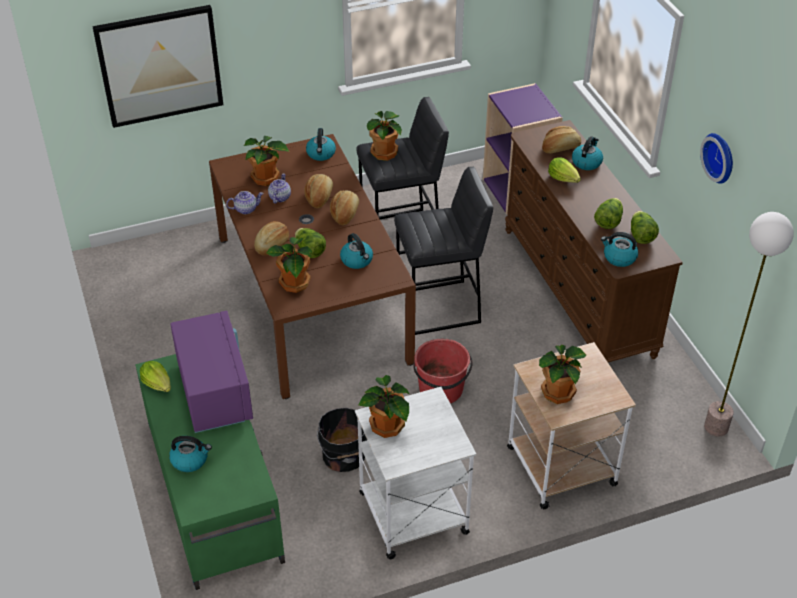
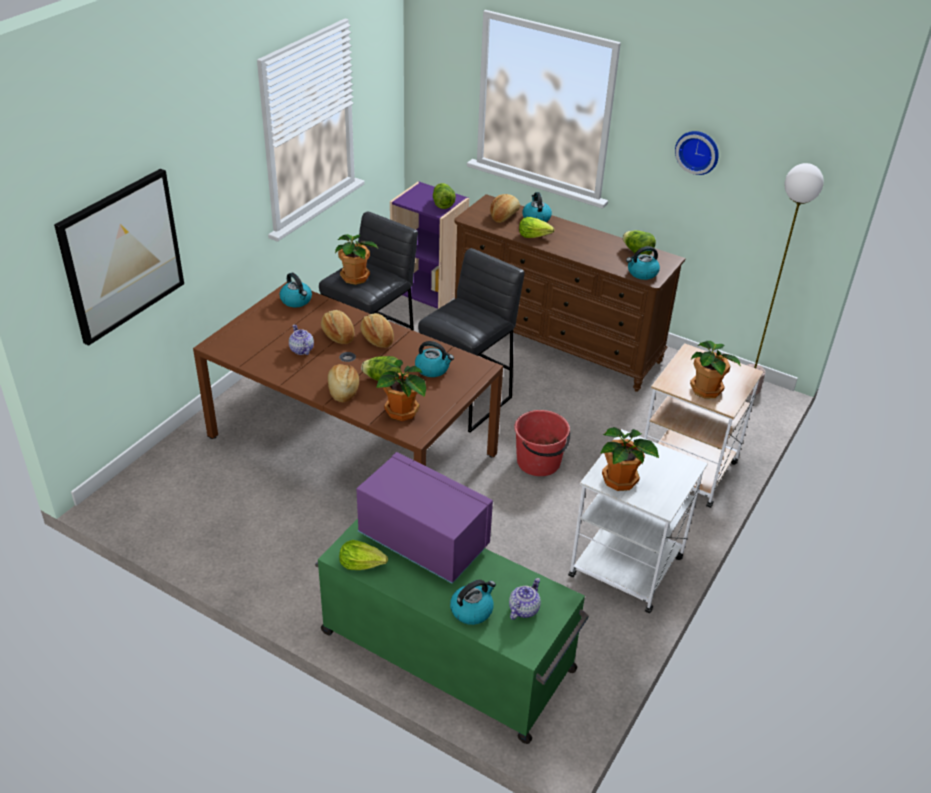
camera: 40 degrees left, 5 degrees down
teapot [226,191,263,214] -> teapot moved to [509,578,541,620]
potted plant [244,136,289,186] -> none
black bucket [317,408,367,472] -> none
lettuce [594,198,623,229] -> lettuce moved to [433,183,456,209]

